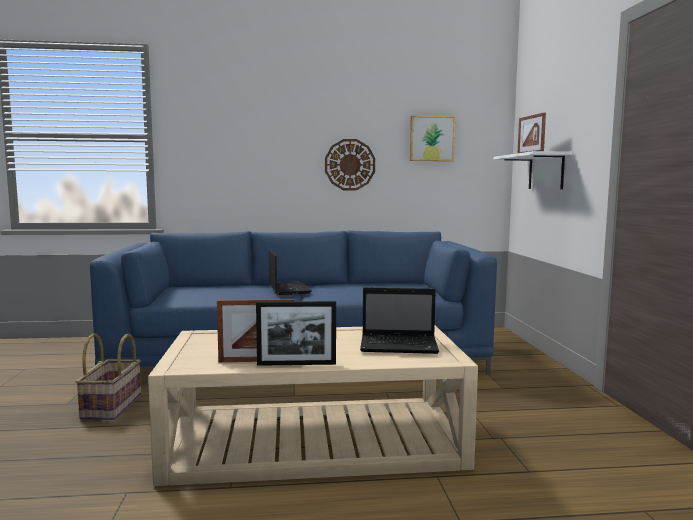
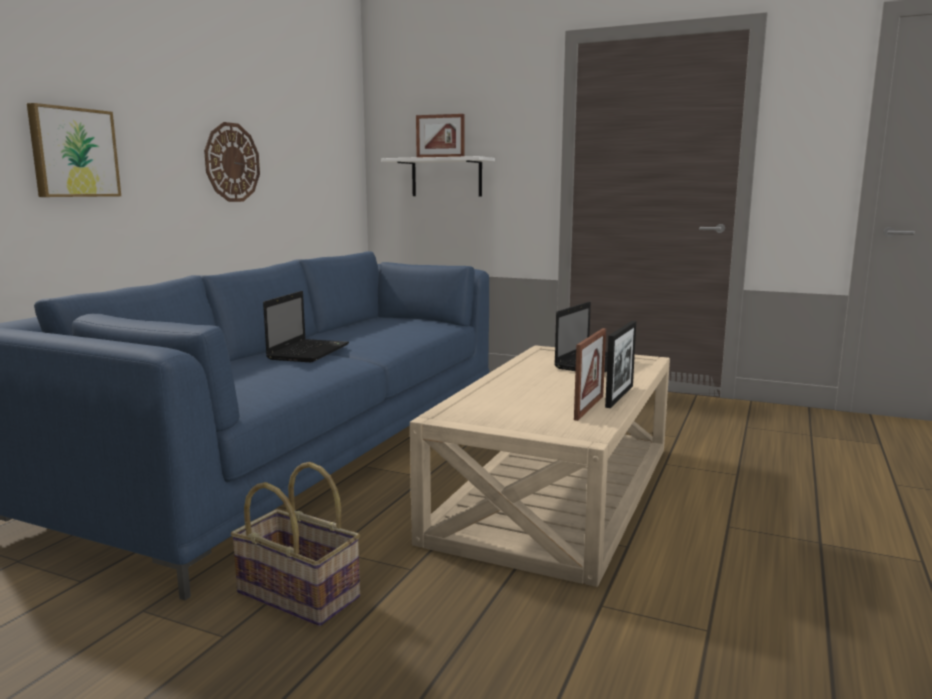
camera: 60 degrees left, 5 degrees up
laptop [269,249,312,295] -> laptop turned 90 degrees clockwise [263,291,349,362]
picture [410,115,455,161] -> picture moved to [27,103,121,197]

